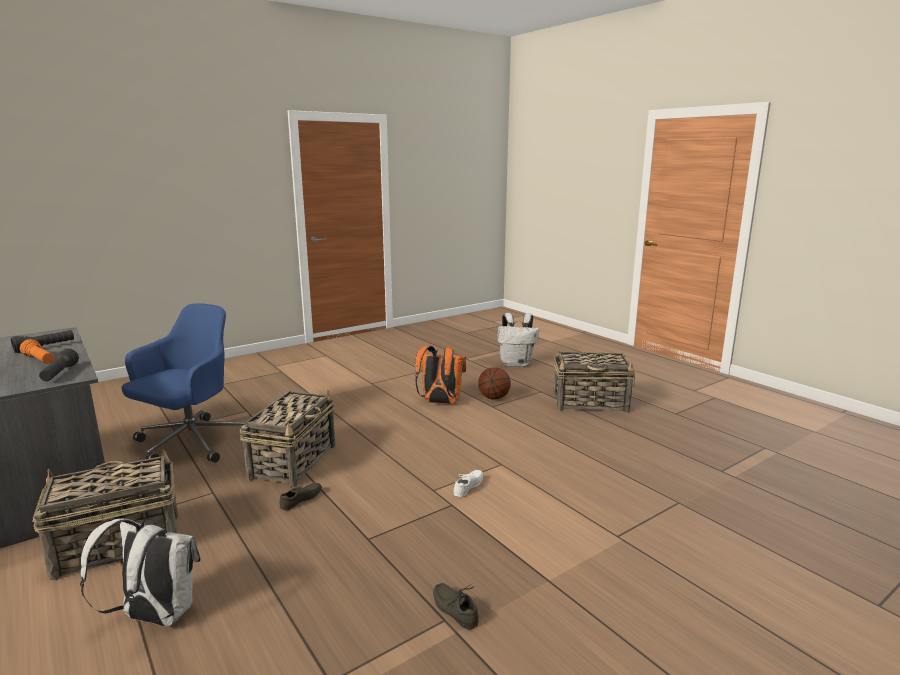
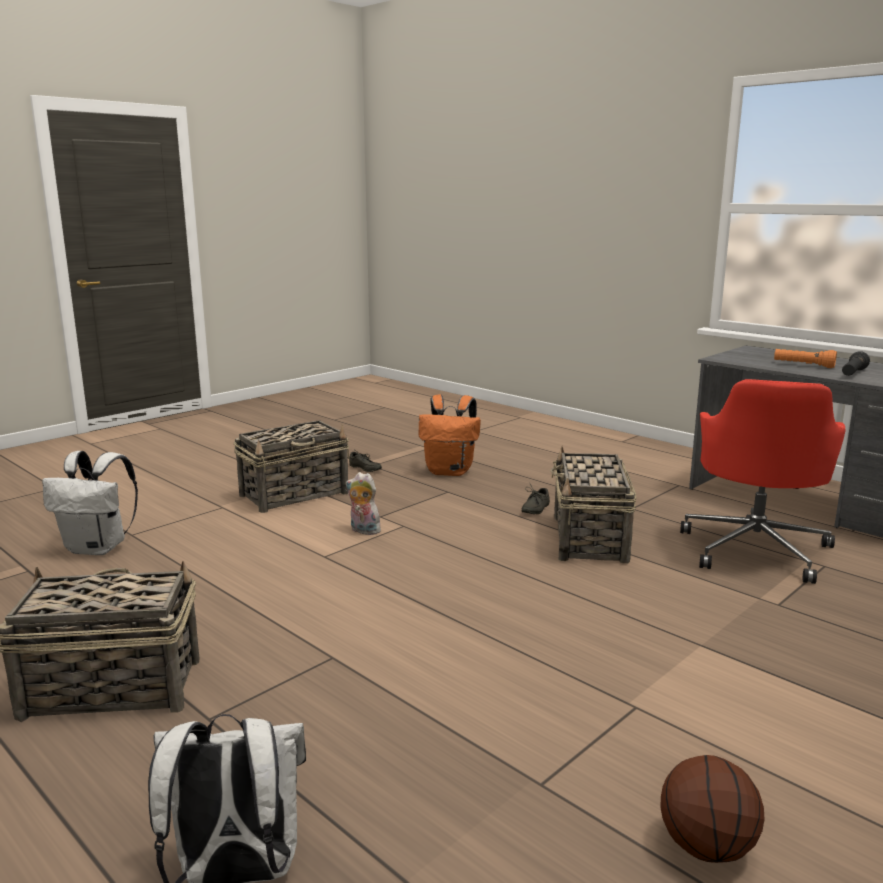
camera: 170 degrees right, 0 degrees up
basket [32,449,179,581] -> basket moved to [234,420,349,513]
black flashlight [39,349,79,381] -> none
white backpack [80,519,201,626] -> white backpack moved to [42,451,138,555]
blue office chair [122,303,245,463] -> red office chair [680,379,846,584]
orange backpack [415,345,466,404] -> orange backpack moved to [419,394,481,476]
white shoe [454,470,483,497] -> plush toy [346,472,381,535]
basketball [478,367,511,400] -> basketball moved to [661,755,765,863]

